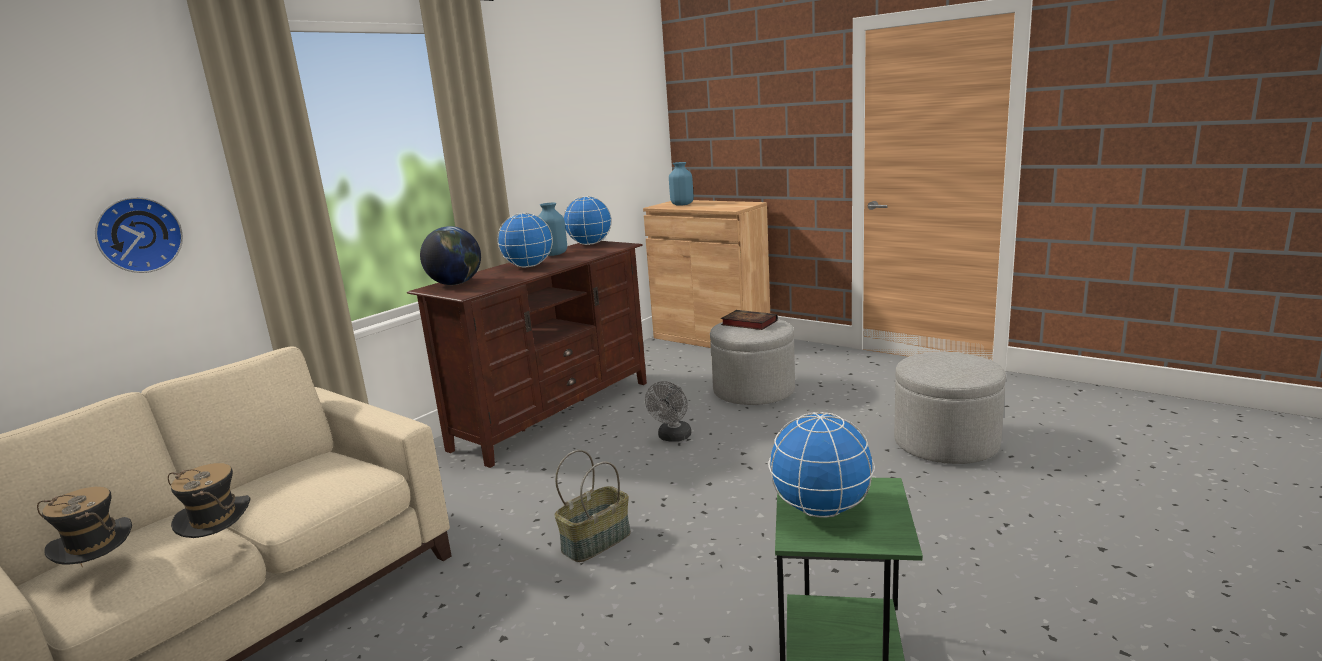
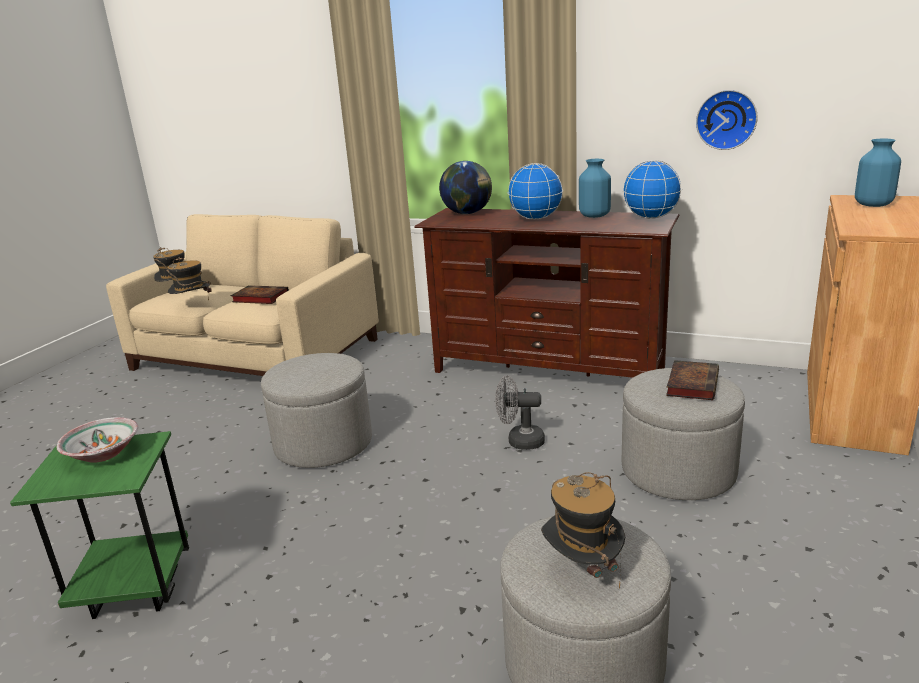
camera: 75 degrees right, 5 degrees up
wall clock [95,197,183,273] -> wall clock moved to [696,90,758,150]
basket [554,450,631,562] -> grey ottoman [261,353,372,468]
globe [768,412,875,518] -> bowl [57,417,138,463]
none -> book [231,285,289,304]
none -> hat [541,472,625,589]

